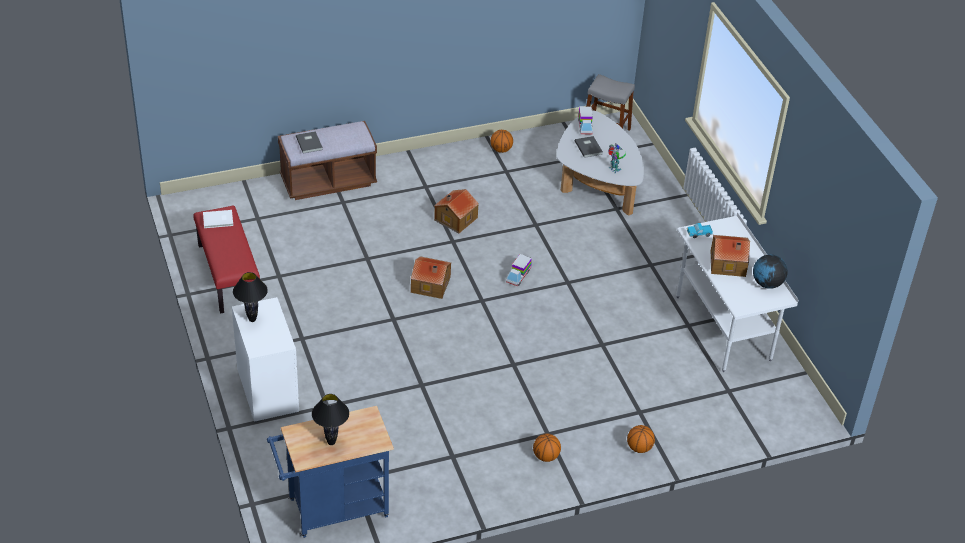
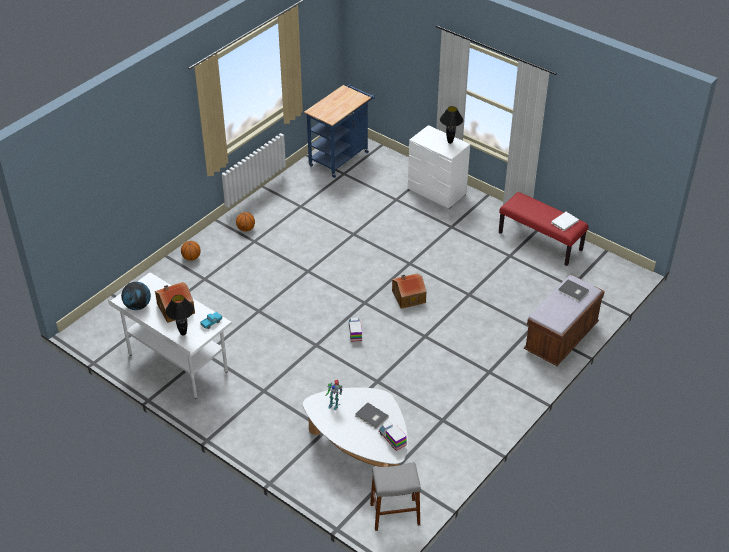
camera: 150 degrees right, 0 degrees up
black table lamp [312,394,349,445] -> black table lamp moved to [165,295,194,336]
toy house [434,189,479,233] -> none
basketball [491,130,513,153] -> none

